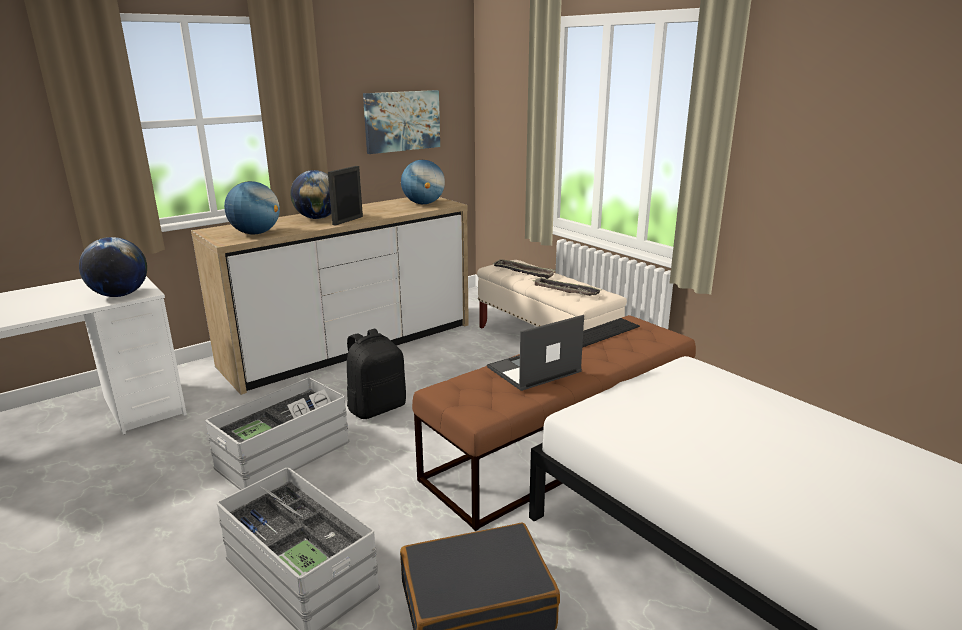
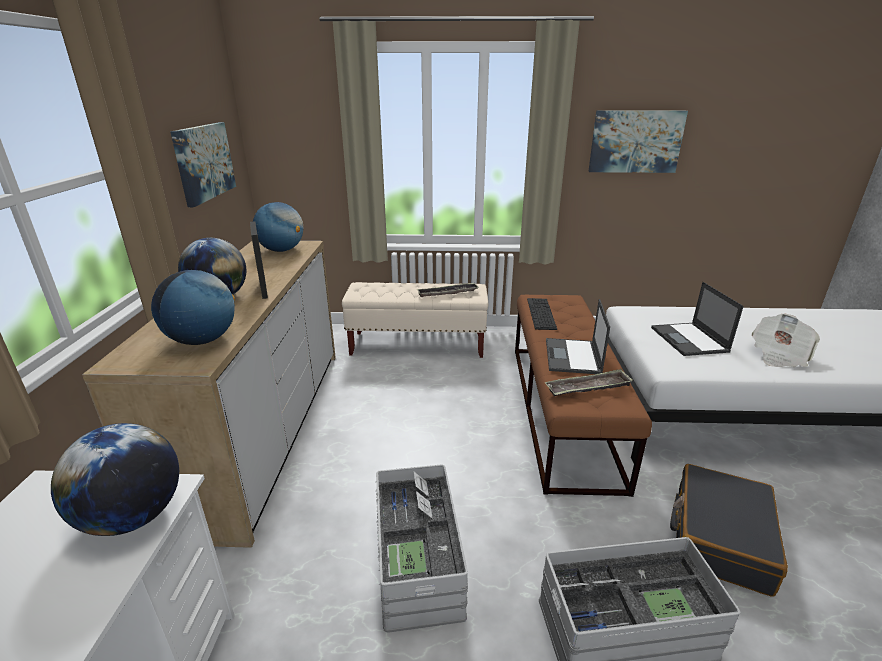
camera: 50 degrees left, 5 degrees up
black backpack [347,329,406,419] -> none
tray [493,259,556,279] -> tray moved to [545,369,633,396]
none -> picture [589,110,688,173]
none -> laptop [651,282,744,356]
none -> newspaper [752,314,820,367]

